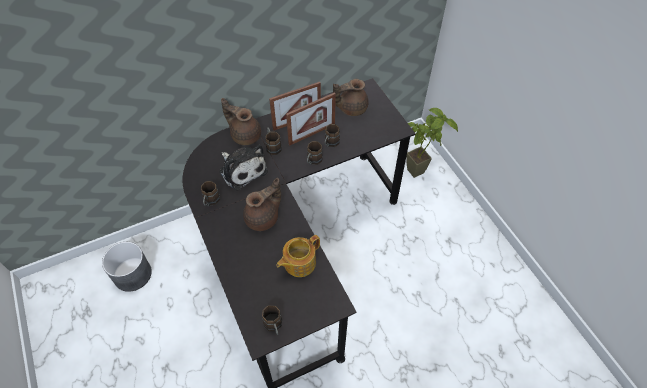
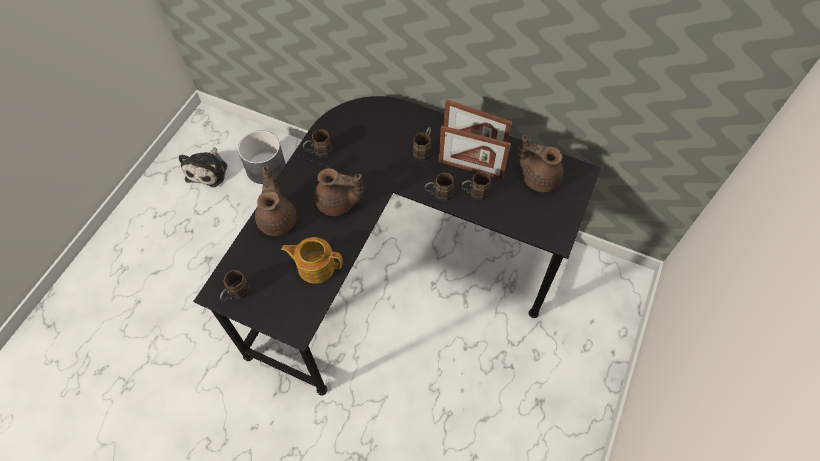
camera: 50 degrees right, 5 degrees up
plush toy [220,144,268,191] -> plush toy moved to [179,147,227,187]
brown teapot [221,98,261,145] -> brown teapot moved to [255,165,297,236]
potted plant [407,108,458,178] -> none

